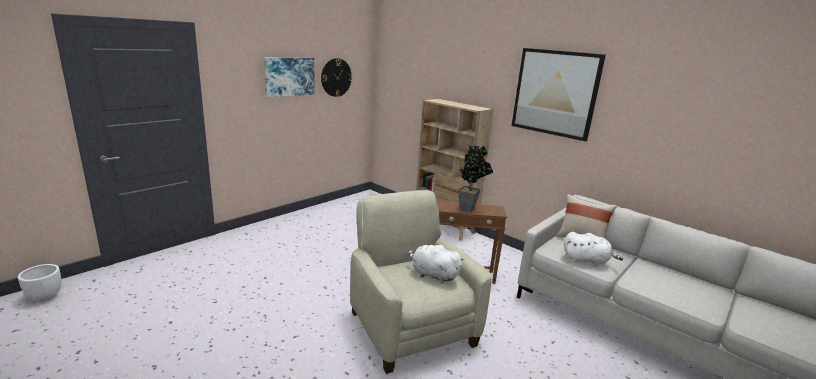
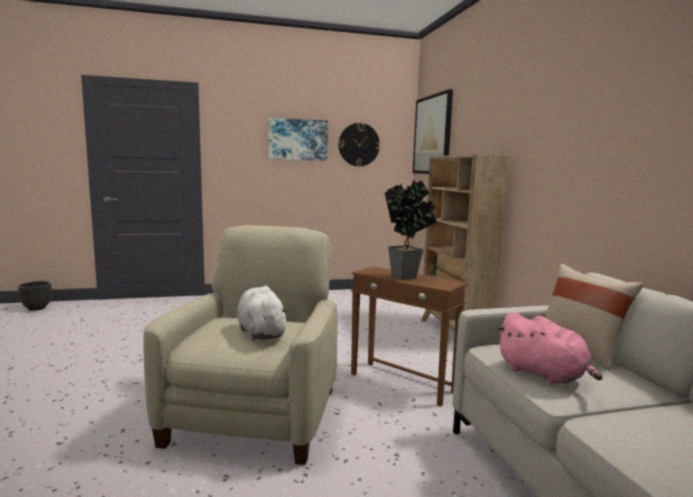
camera: 35 degrees right, 10 degrees down
white planter [18,264,62,302] -> black planter [18,281,51,311]
picture [512,48,606,141] -> picture moved to [413,89,453,174]
white plush toy [564,232,623,266] -> pink plush toy [496,312,603,385]

